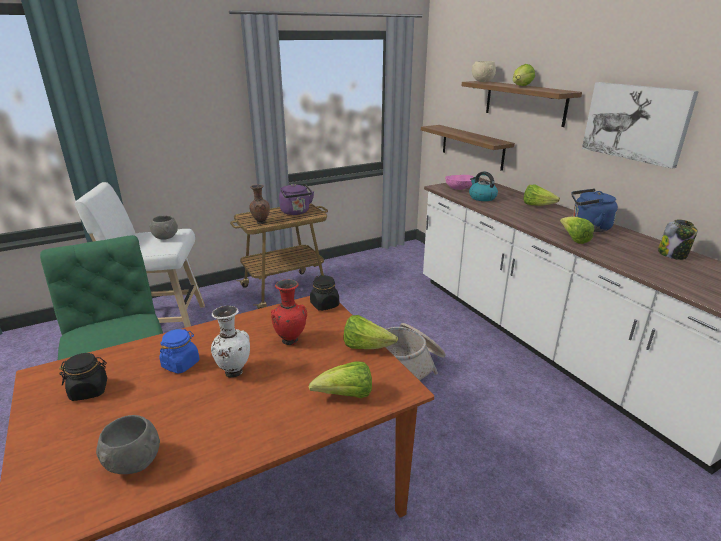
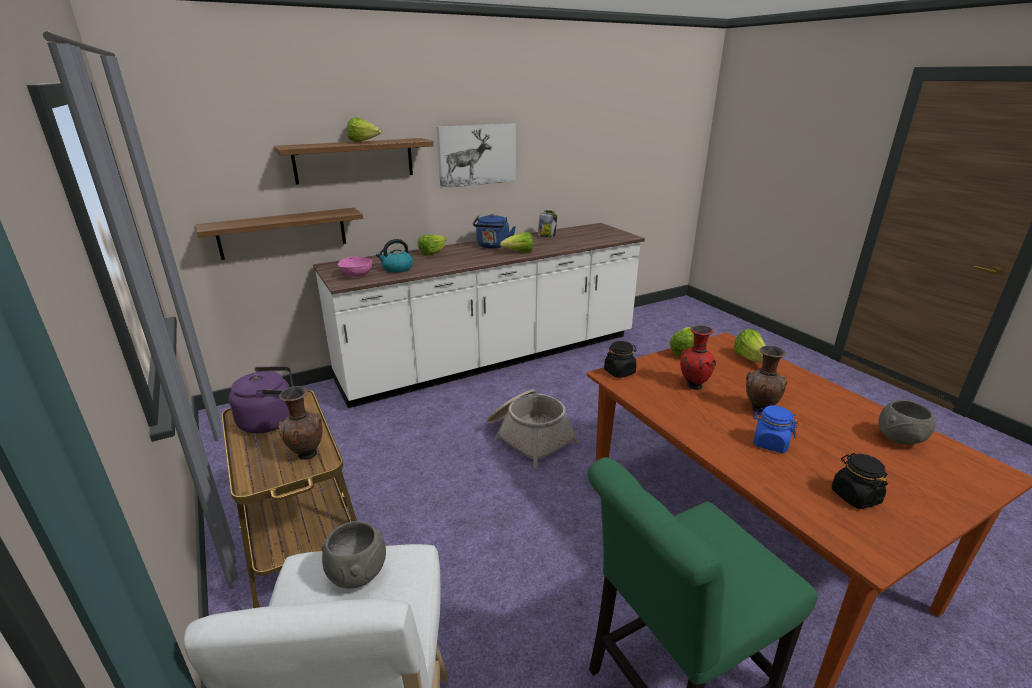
camera: 90 degrees left, 0 degrees up
white vase [211,306,250,378] -> brown vase [746,345,787,414]
beige bowl [472,61,496,82] -> none

